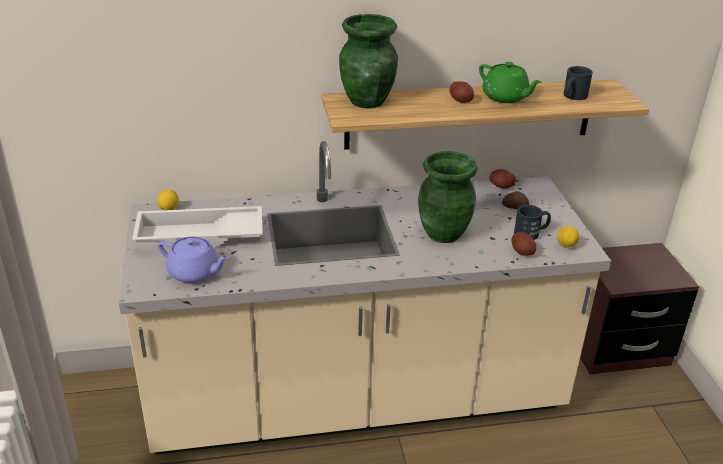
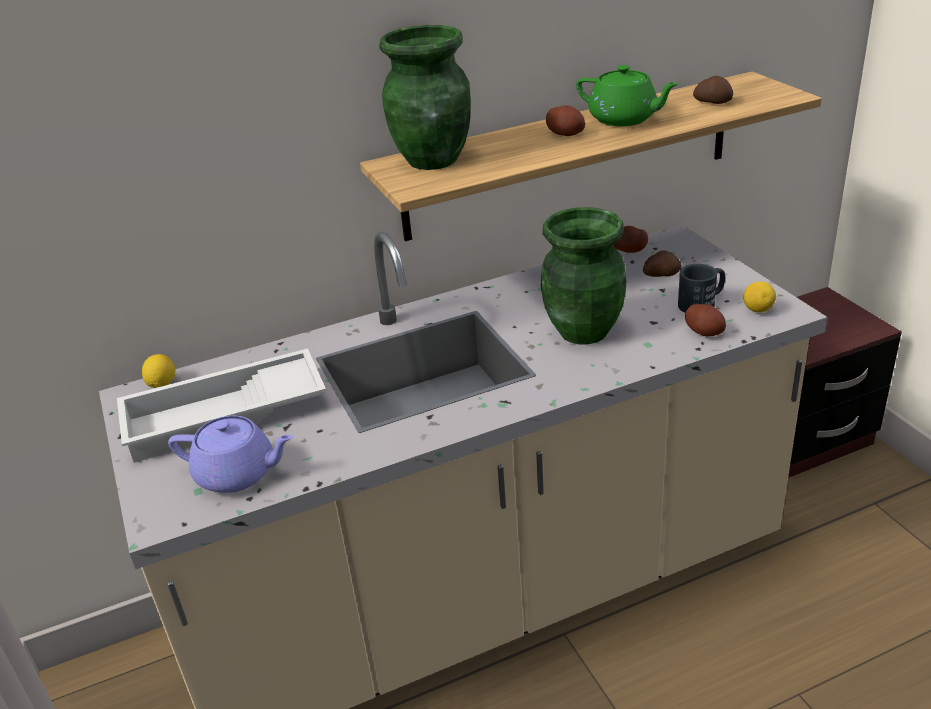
camera: 10 degrees left, 0 degrees up
black mug [563,66,593,100] -> potato [693,76,733,104]

